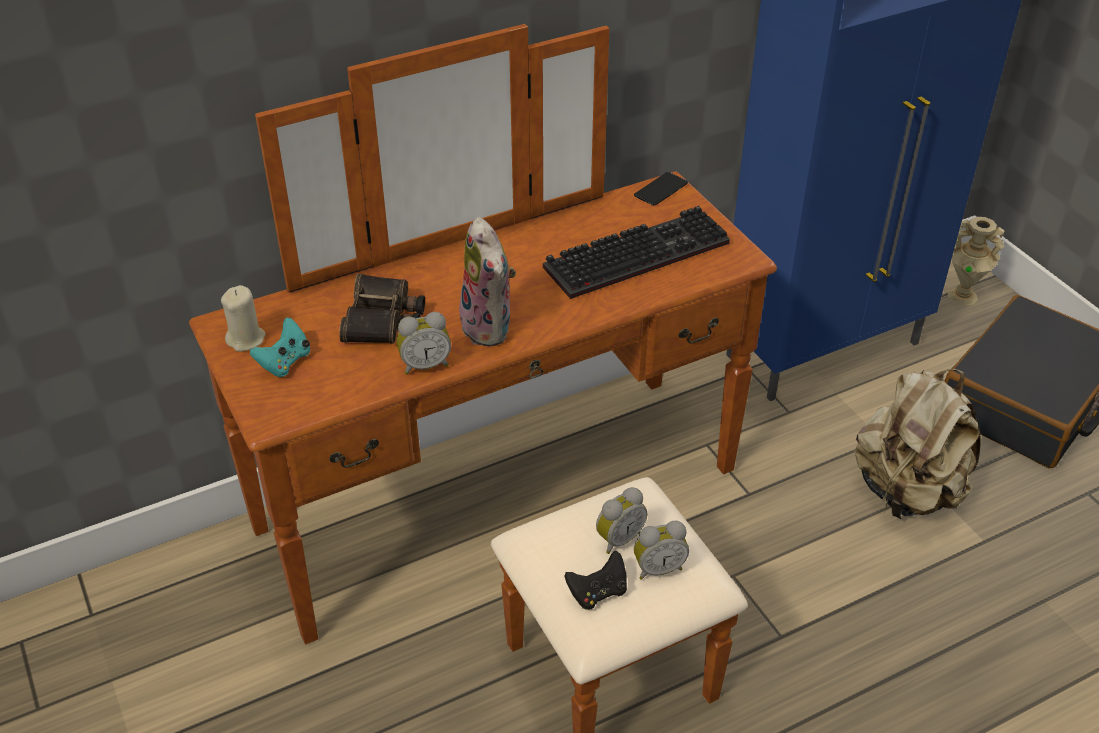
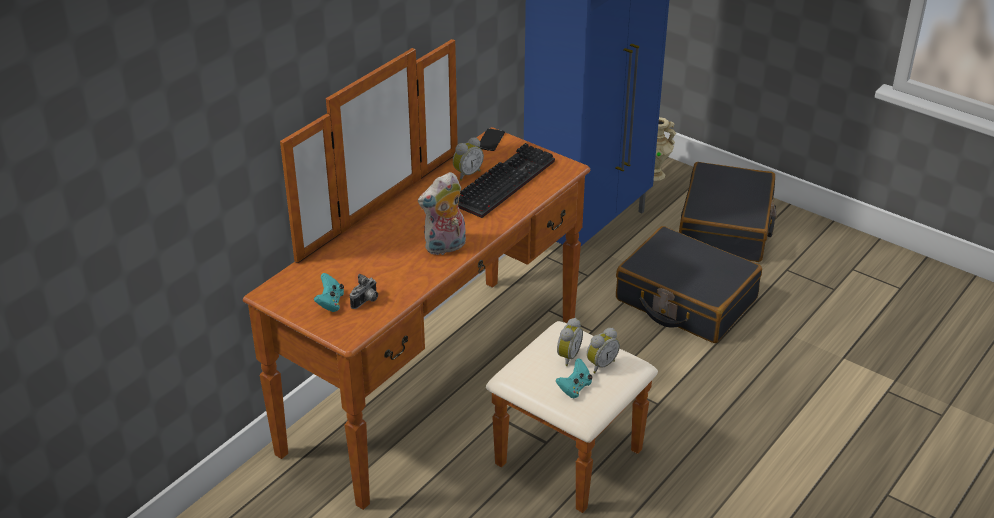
camera: 25 degrees left, 5 degrees down
beige candle [221,285,265,352] -> none
binoculars [339,274,425,344] -> none
alarm clock [397,312,451,375] -> alarm clock moved to [453,137,484,181]
plush toy [459,217,516,347] -> plush toy turned 105 degrees clockwise [418,172,466,255]
black game controller [564,551,627,610] -> turquoise game controller [556,358,592,398]
beige backpack [854,369,981,519] -> black suitcase [616,226,762,343]
none -> camera [350,274,378,309]

